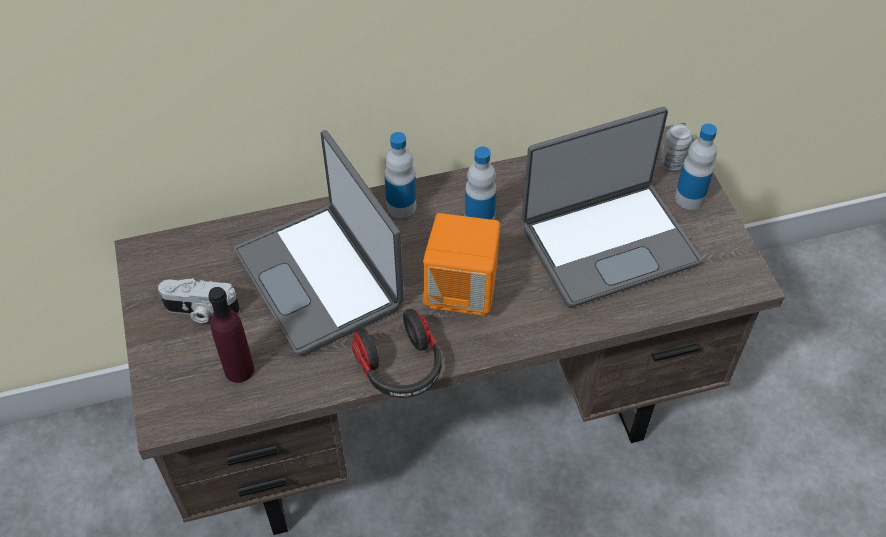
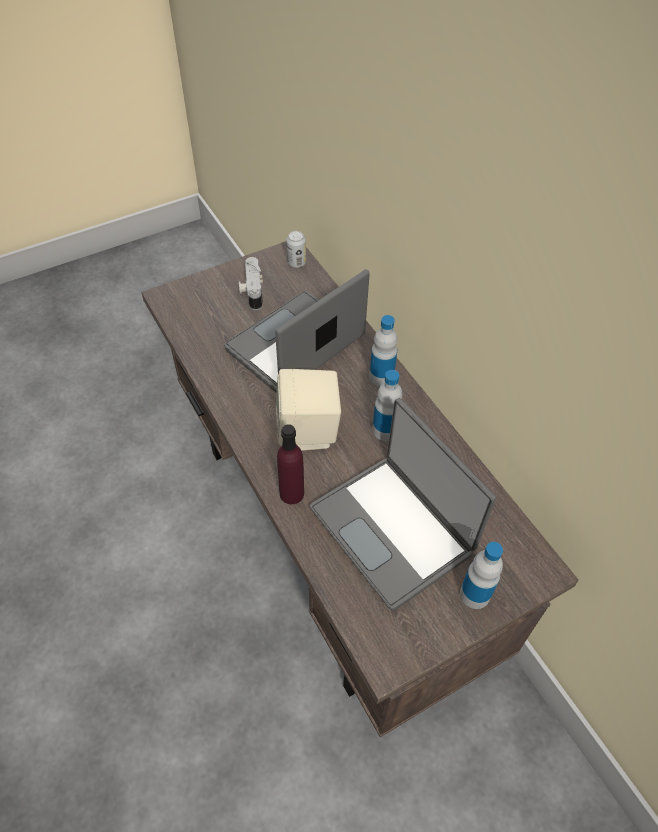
camera: 75 degrees right, 0 degrees up
purple bottle [208,287,254,383] -> purple bottle moved to [277,424,304,504]
headphones [352,309,442,398] -> none
orange speaker [423,213,500,316] -> beige speaker [276,369,341,451]
can [660,124,692,171] -> can moved to [286,231,306,268]

